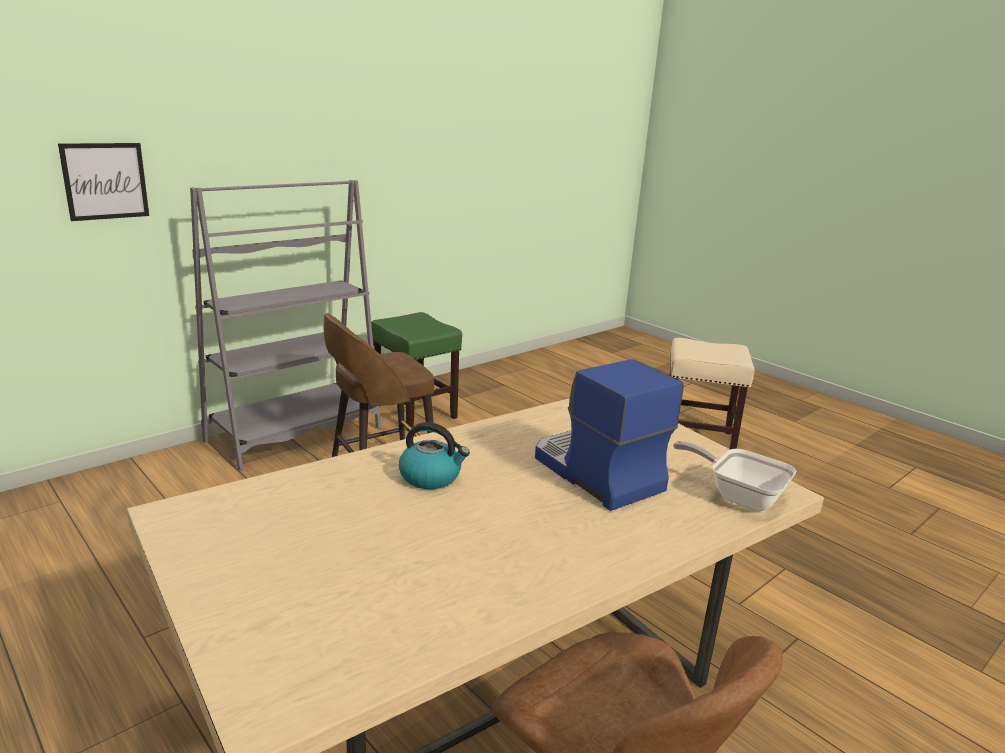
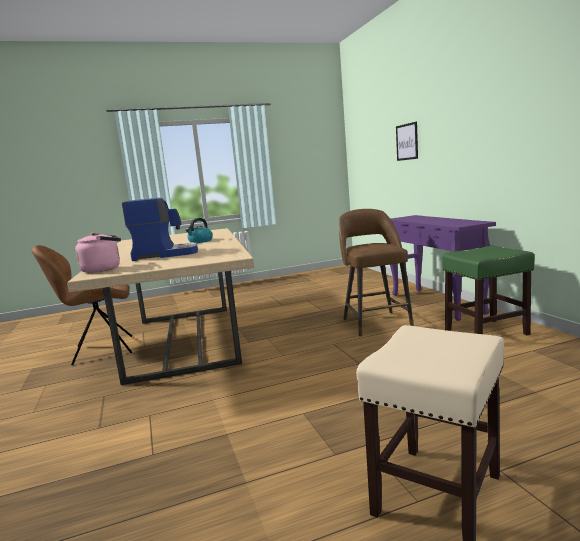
camera: 115 degrees right, 10 degrees down
grey bookcase [190,180,381,471] -> purple console table [390,215,496,321]
frying pan [673,441,796,511] -> pink kettle [75,232,121,273]

